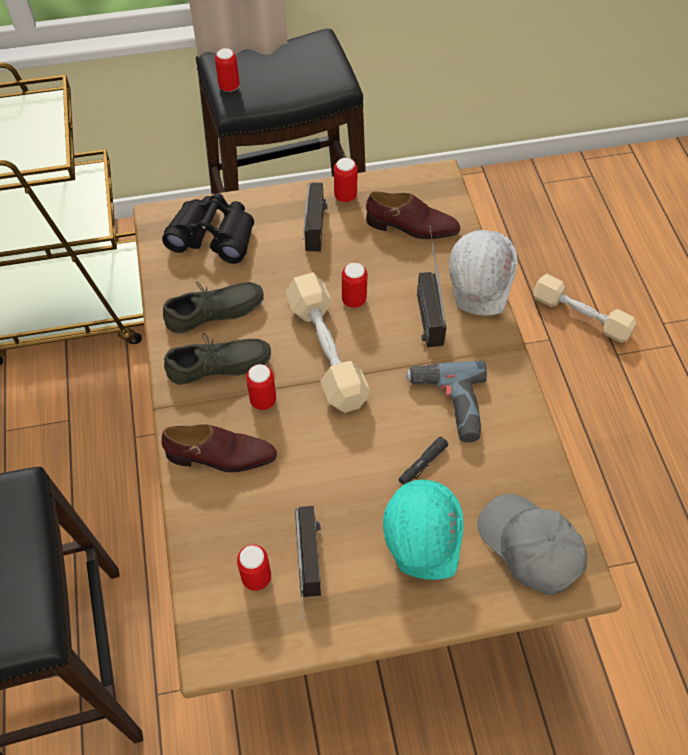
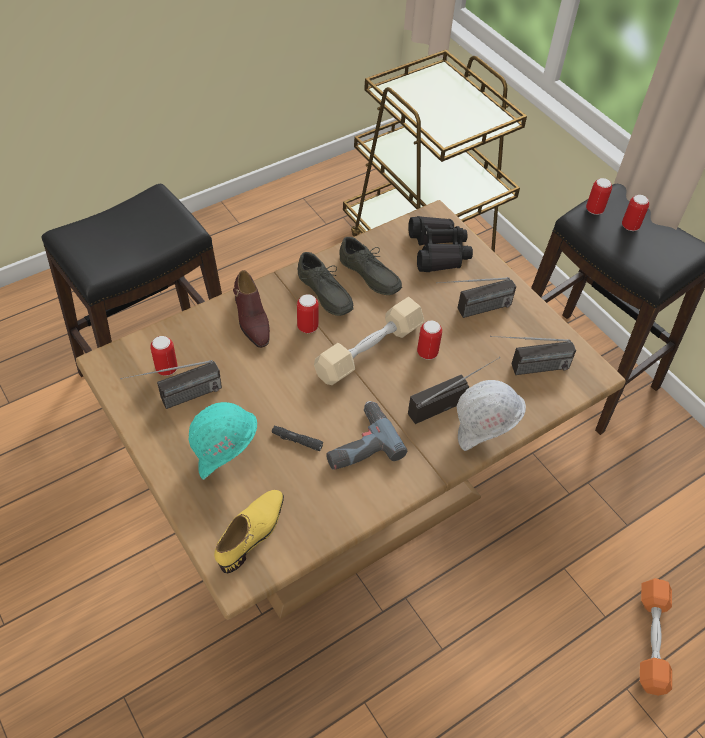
camera: 65 degrees right, 5 degrees down
can [334,158,358,203] -> can moved to [622,195,649,231]
brown shoe [366,192,460,239] -> radio [490,336,576,375]
grey cap [477,494,587,595] -> yellow shoe [214,490,284,573]
beige dumbbell [534,274,637,343] -> orange dumbbell [640,578,672,696]

